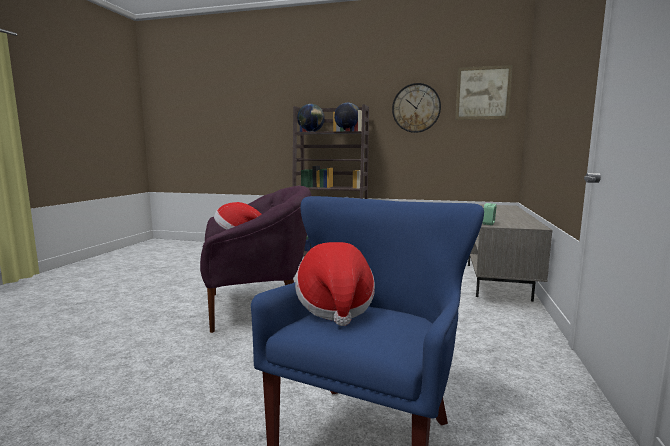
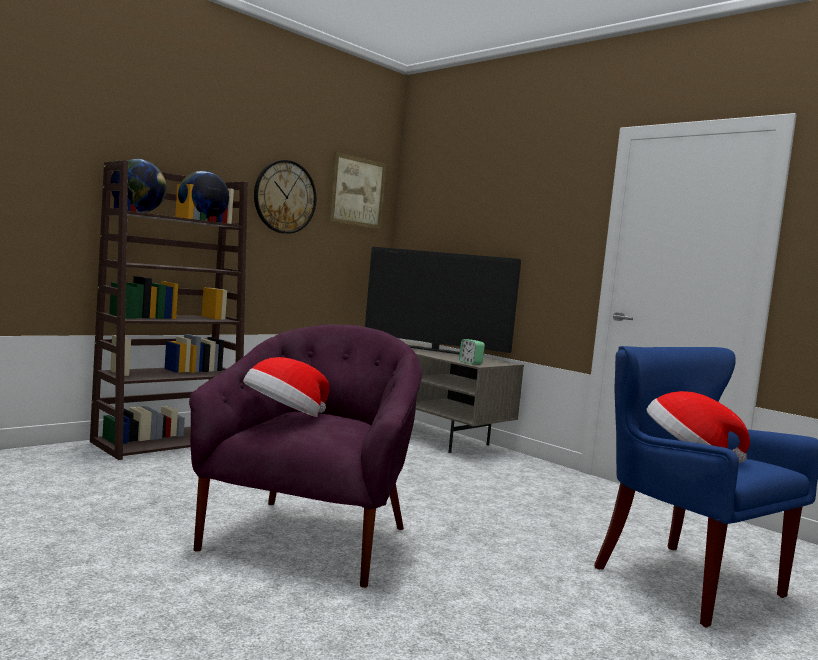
camera: 60 degrees left, 5 degrees down
none -> television [365,247,521,354]

